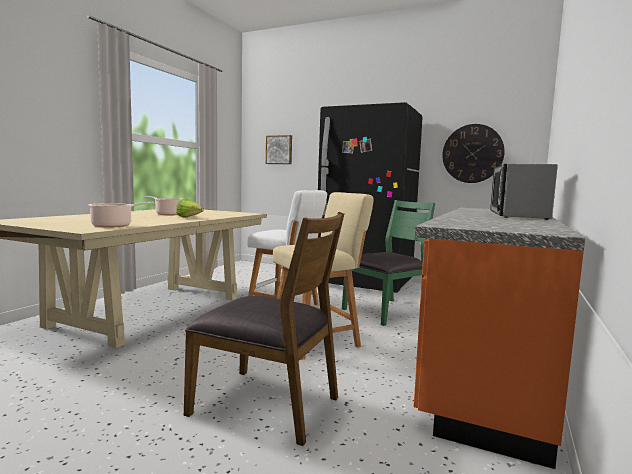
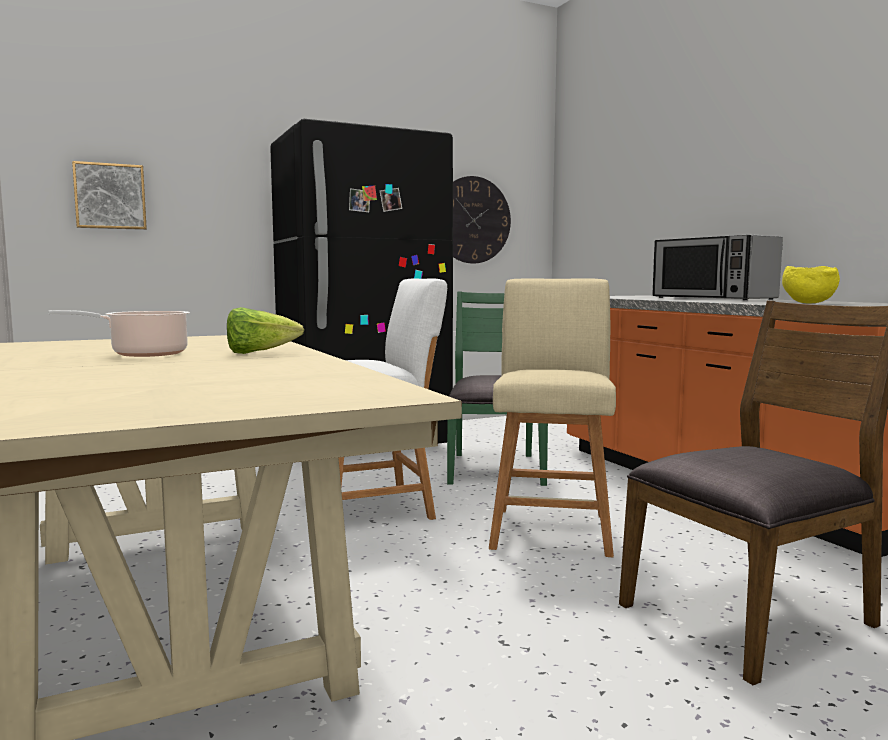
camera: 50 degrees left, 0 degrees up
cooking pot [88,202,154,228] -> none
none -> yellow bowl [782,266,840,303]

